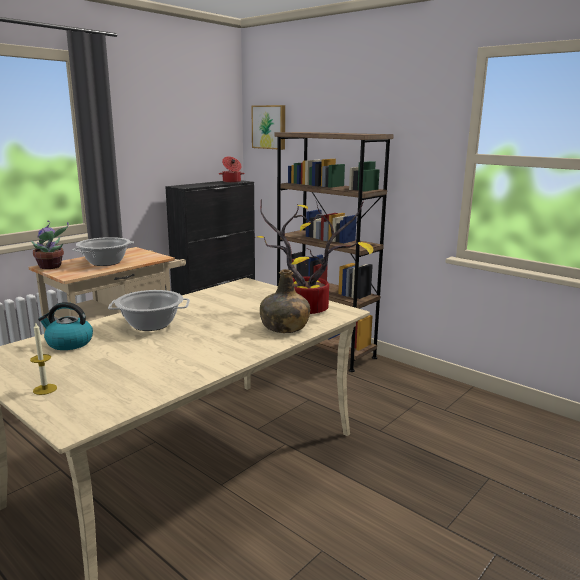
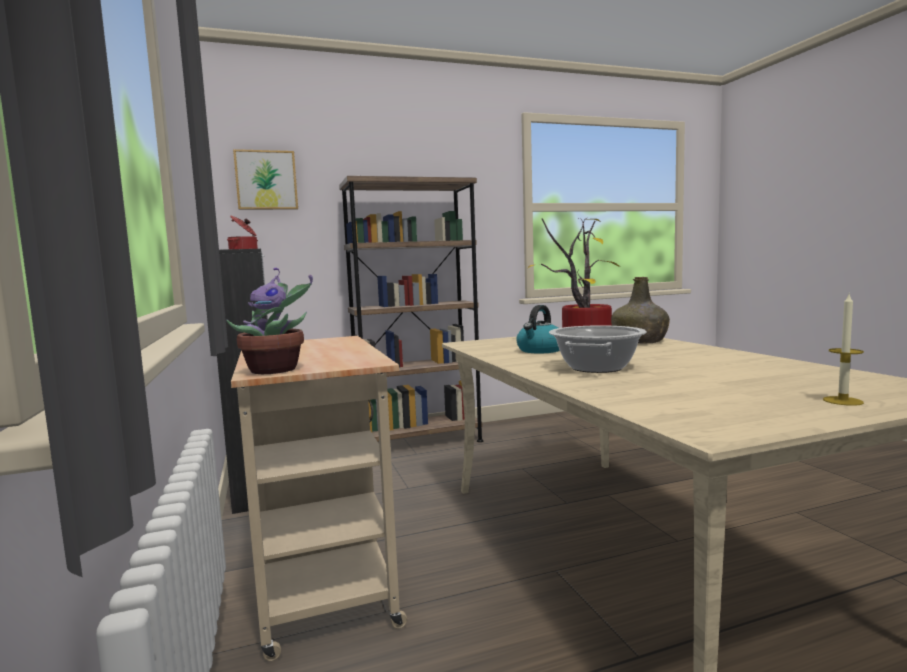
camera: 60 degrees left, 10 degrees down
kettle [38,302,93,350] -> kettle moved to [516,305,559,353]
cooking pot [72,237,134,266] -> none

